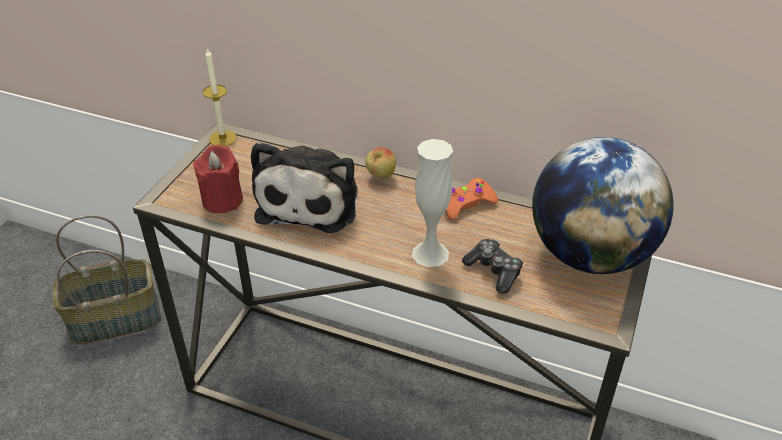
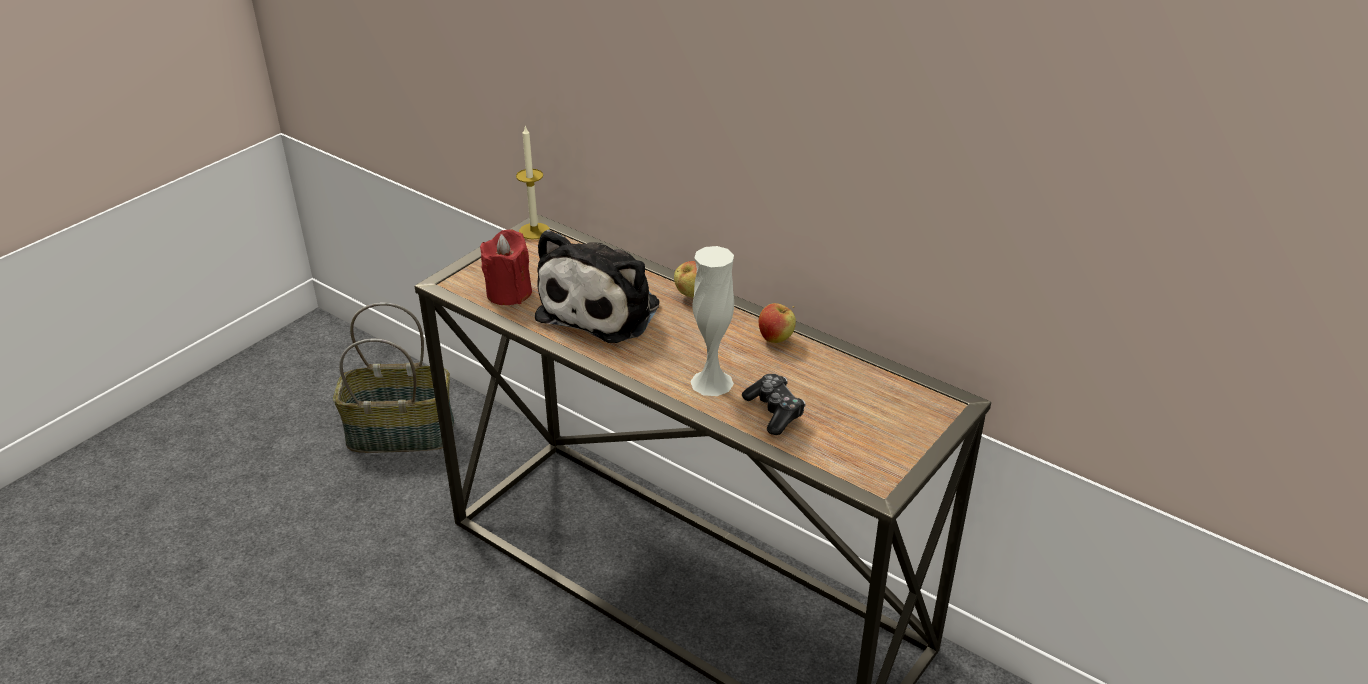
camera: 15 degrees right, 5 degrees down
orange game controller [446,178,498,220] -> apple [759,303,796,343]
globe [532,137,674,274] -> none

